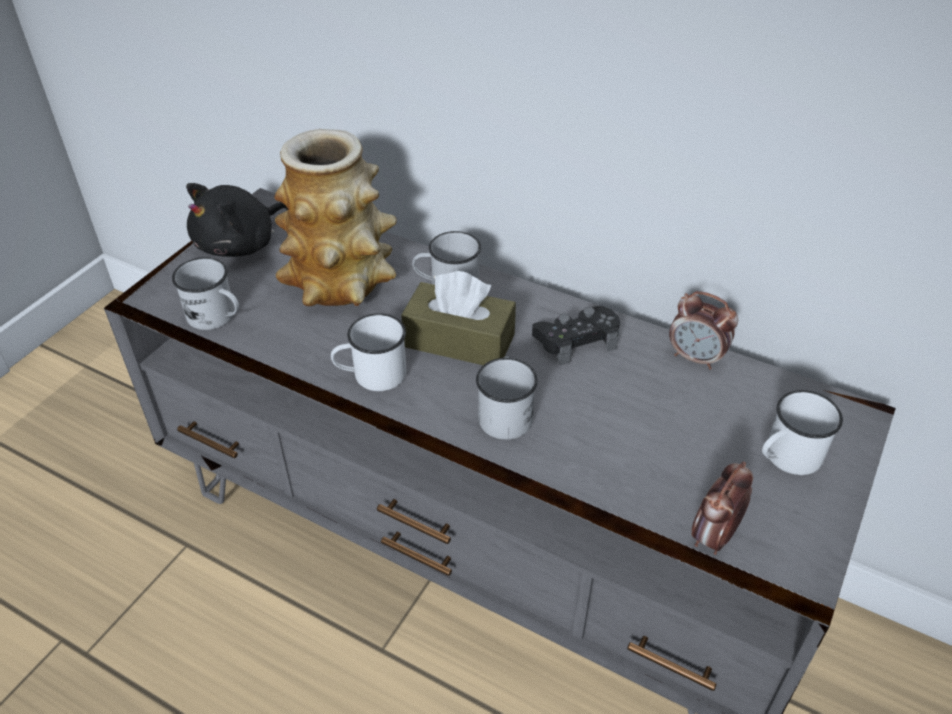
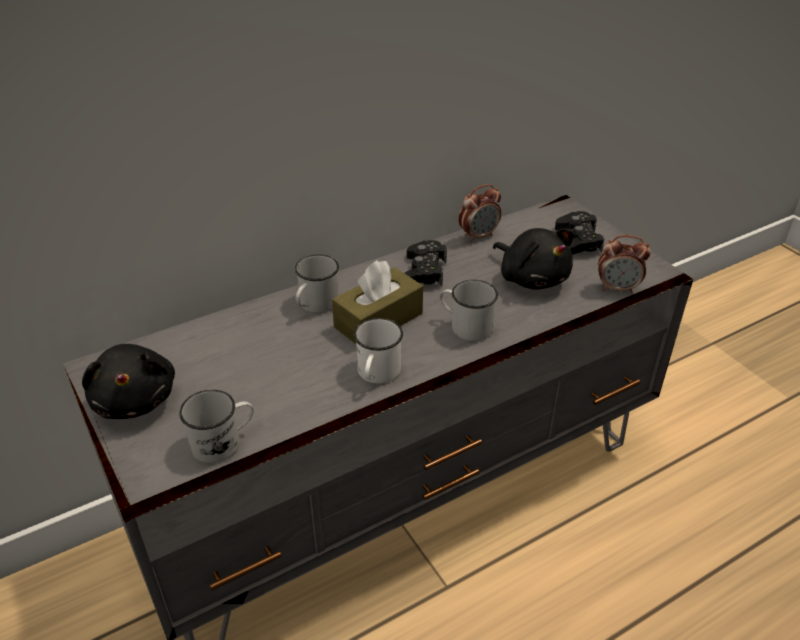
camera: 60 degrees left, 5 degrees down
vase [274,129,397,306] -> none
alarm clock [691,461,753,555] -> alarm clock turned 60 degrees counterclockwise [598,235,651,293]
white mug [762,390,843,475] -> black game controller [555,211,604,255]
none -> black plush toy [493,228,573,289]

